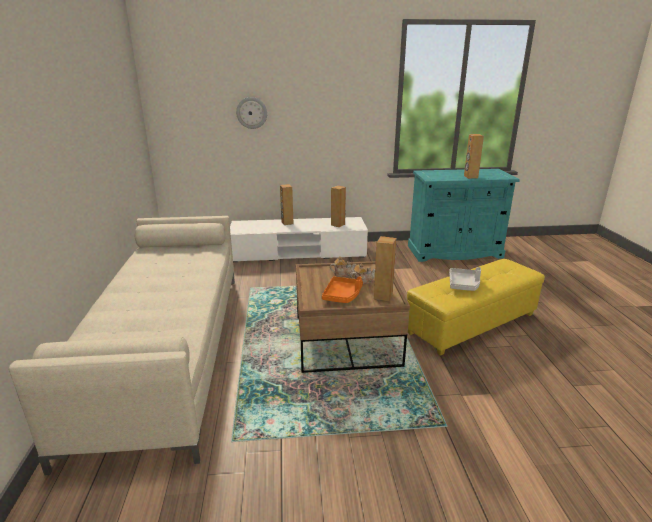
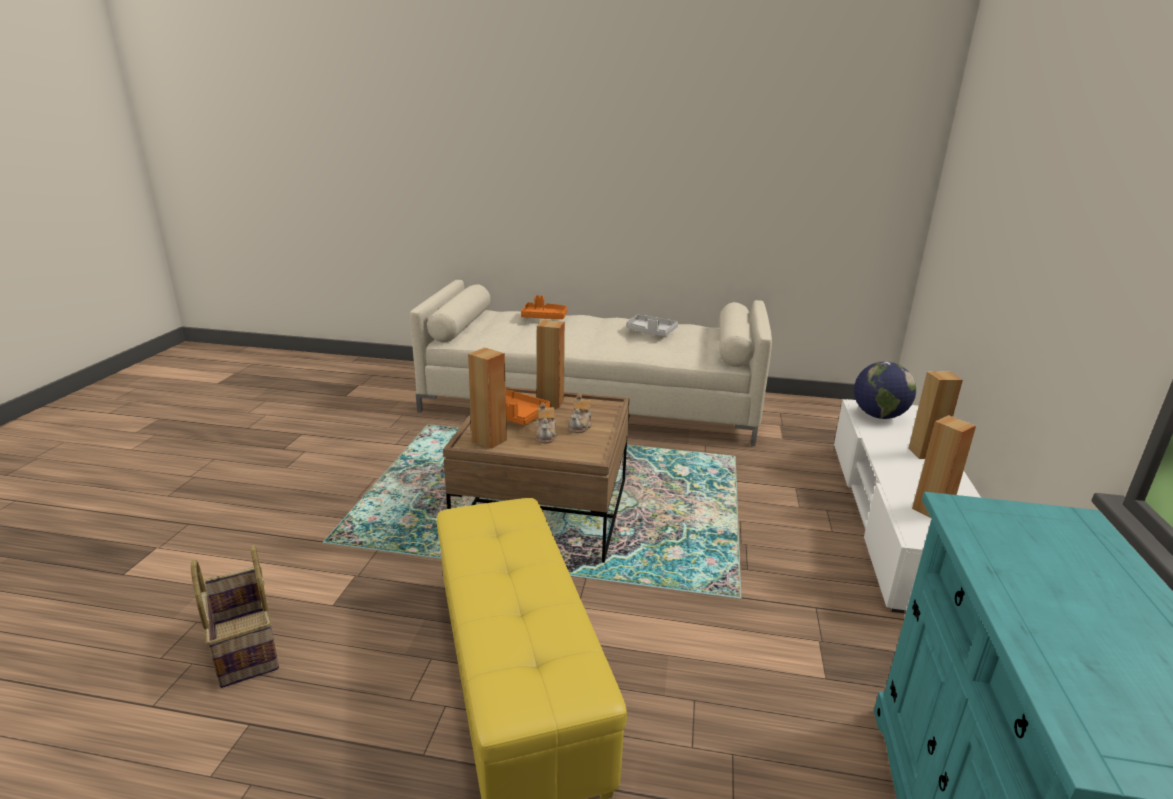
camera: 105 degrees right, 0 degrees up
wall clock [236,97,267,129] -> none
grey tray [449,267,481,291] -> grey tray moved to [626,315,678,336]
brown speaker [464,134,484,179] -> brown speaker moved to [537,320,565,408]
none -> basket [191,545,279,688]
none -> orange tray [521,295,567,319]
none -> globe [854,361,916,419]

